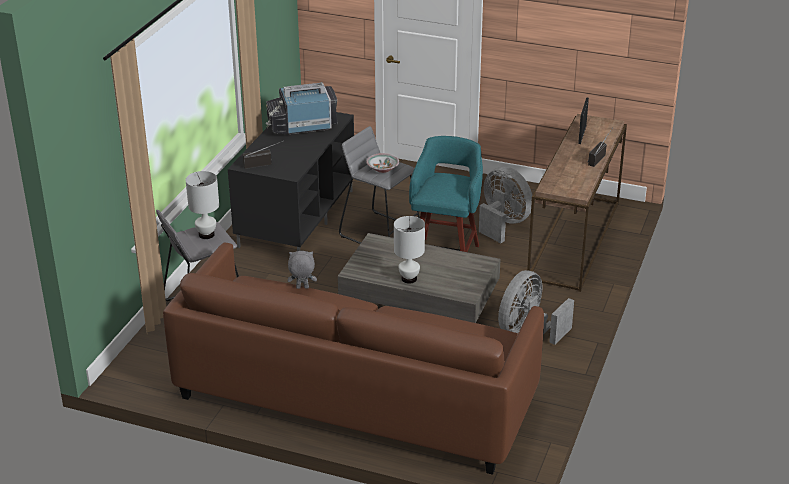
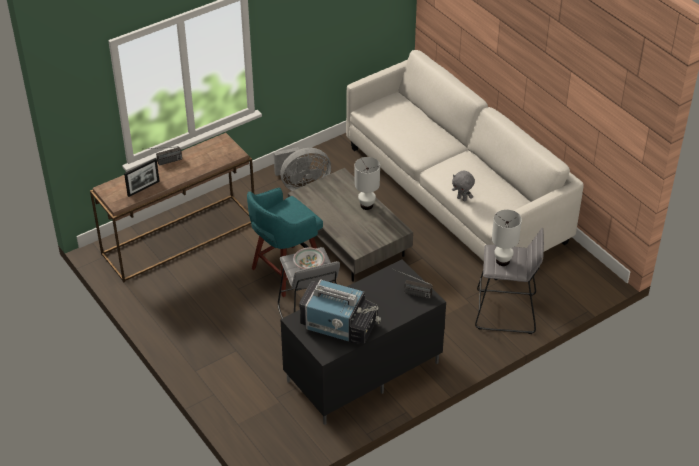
camera: 145 degrees left, 10 degrees up
brown sofa [163,242,544,475] -> white sofa [346,50,584,280]
grey fan [479,167,532,243] -> none

